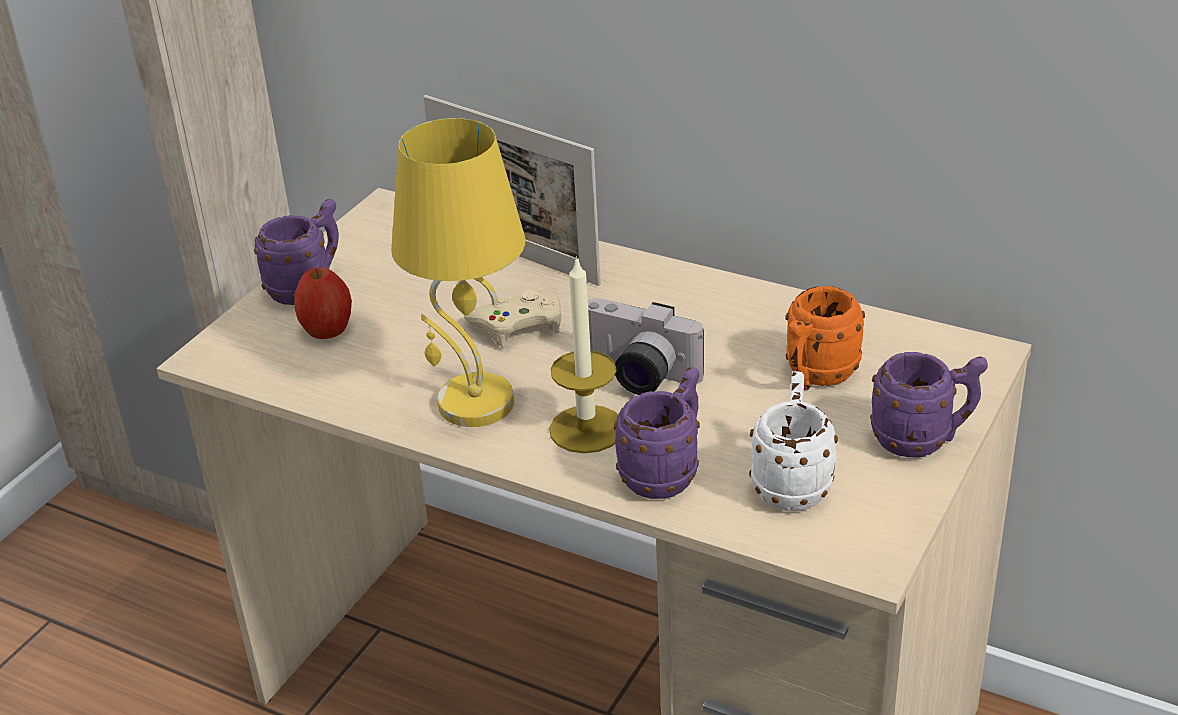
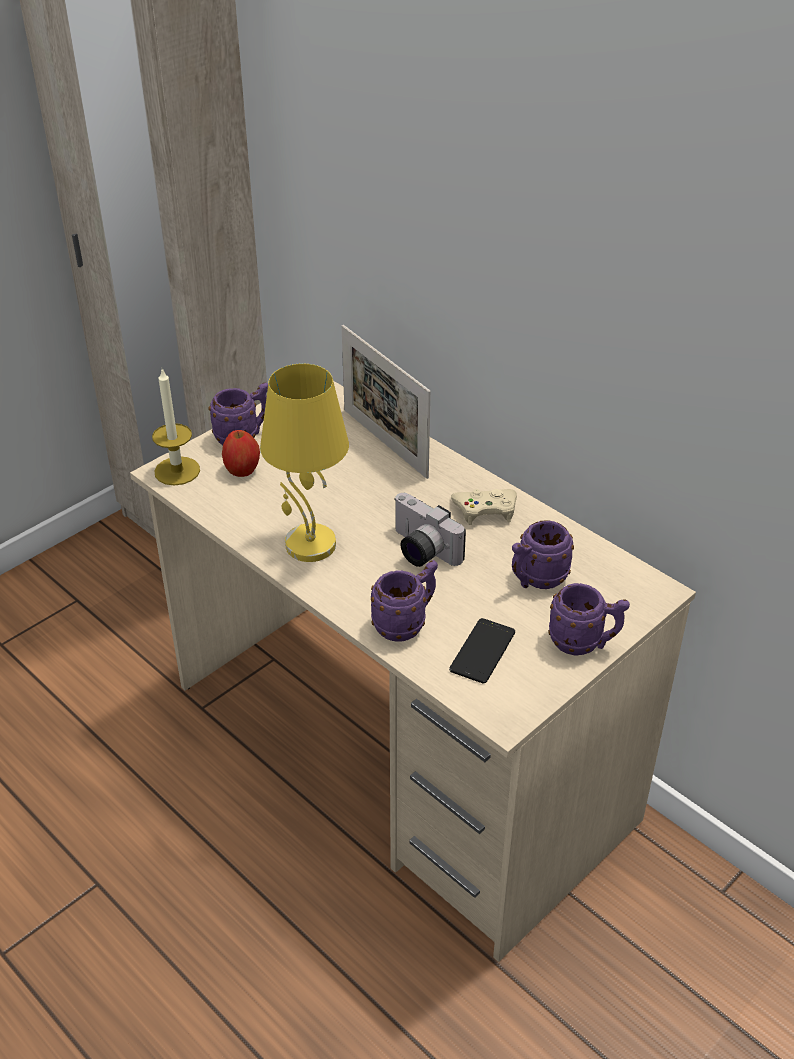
camera: 15 degrees right, 5 degrees up
beige game controller [464,290,561,348] -> beige game controller moved to [451,489,517,525]
candle [549,256,618,453] -> candle moved to [152,369,200,485]
white mug [749,371,838,511] -> phone [449,618,515,684]
orange mug [785,286,865,390] -> purple mug [512,520,574,589]

